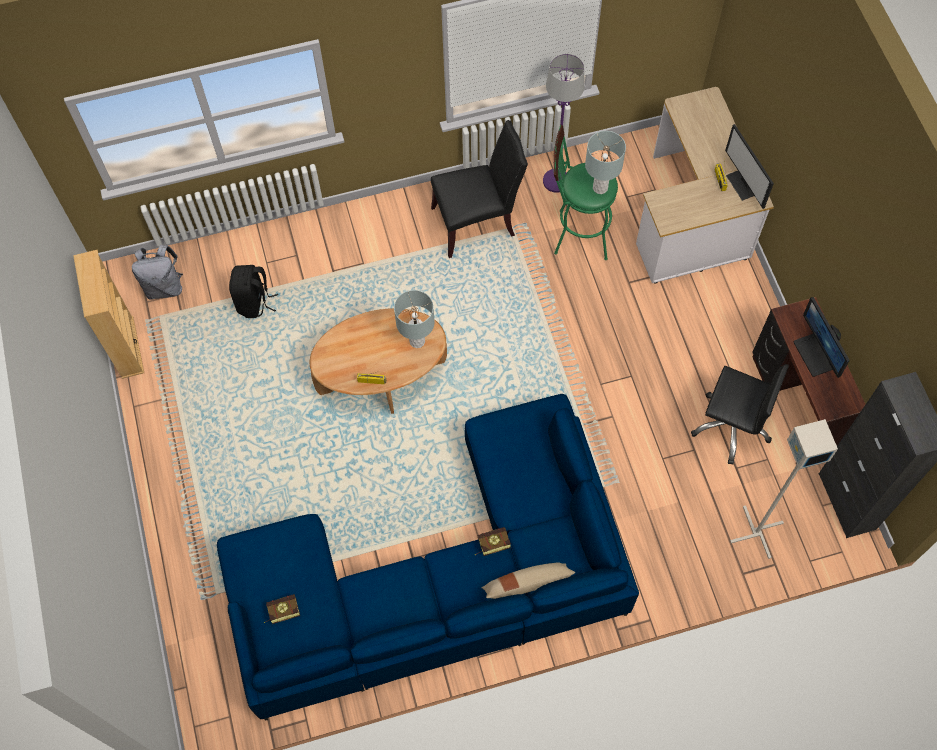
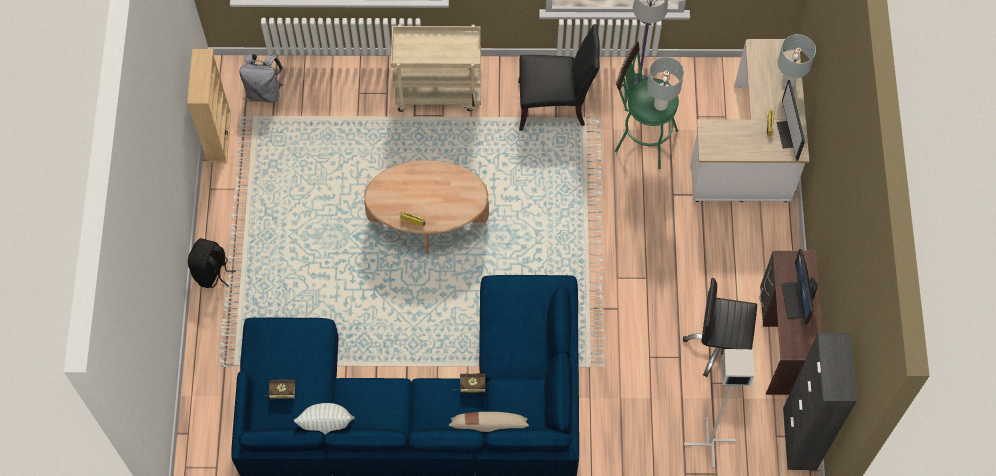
camera: 15 degrees right, 0 degrees up
black backpack [229,265,278,318] -> black backpack moved to [188,238,236,288]
grey table lamp [394,290,435,348] -> grey table lamp moved to [777,34,816,87]
black office chair [691,364,789,464] -> black office chair turned 150 degrees clockwise [683,278,757,377]
none -> pillow [294,403,355,435]
none -> beige cart [391,24,481,112]

